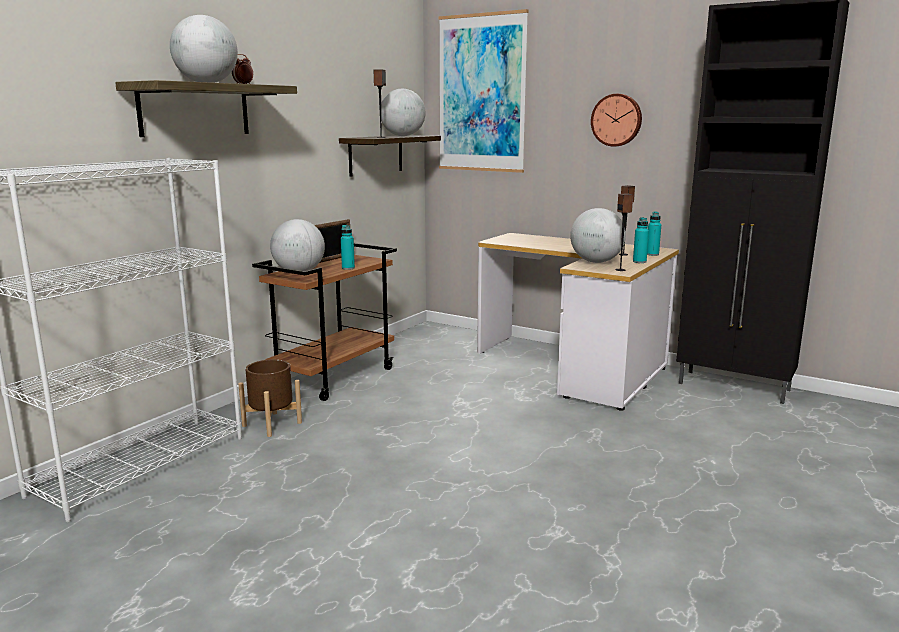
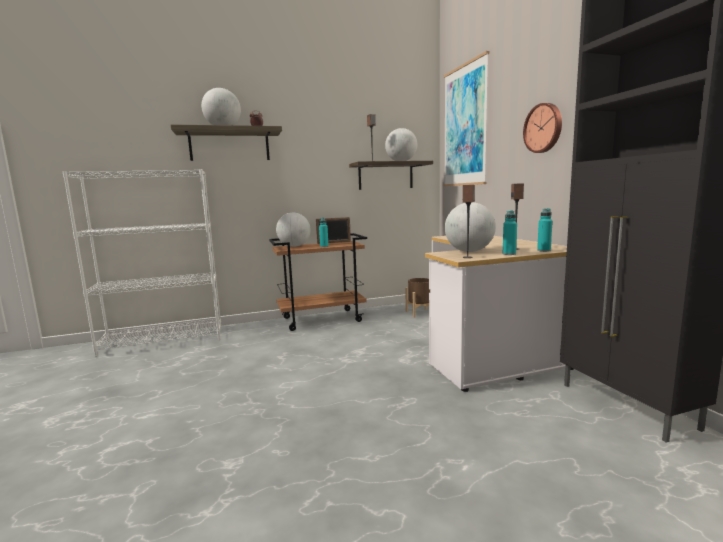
camera: 40 degrees right, 5 degrees down
brown planter [238,360,302,437] -> brown planter moved to [405,278,430,318]

